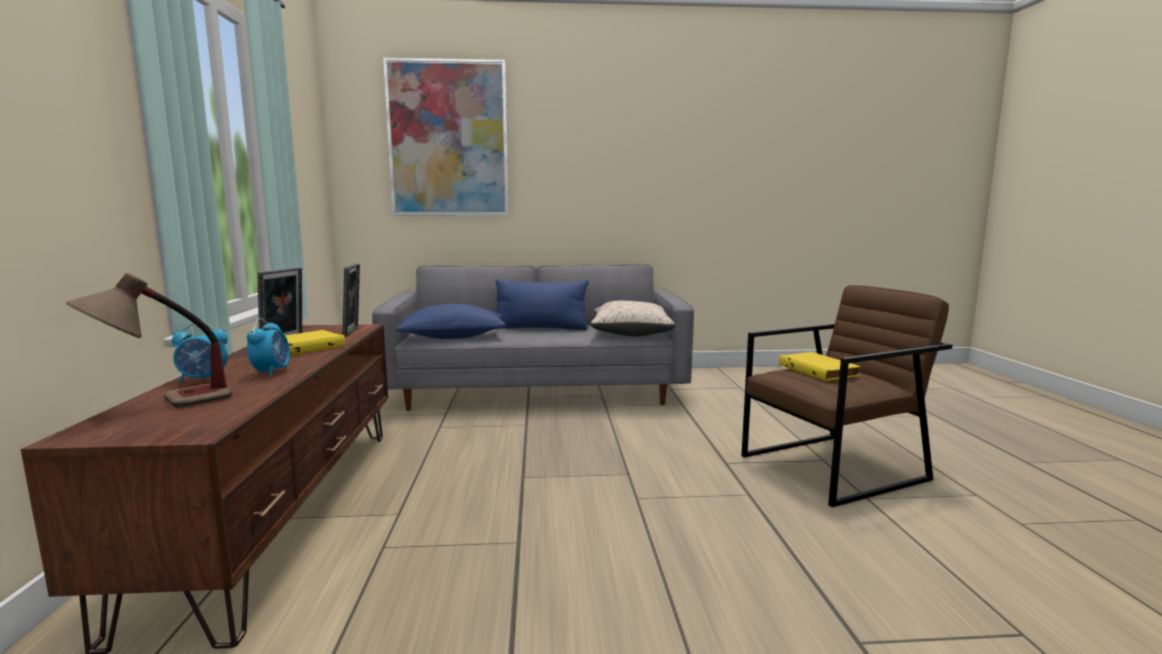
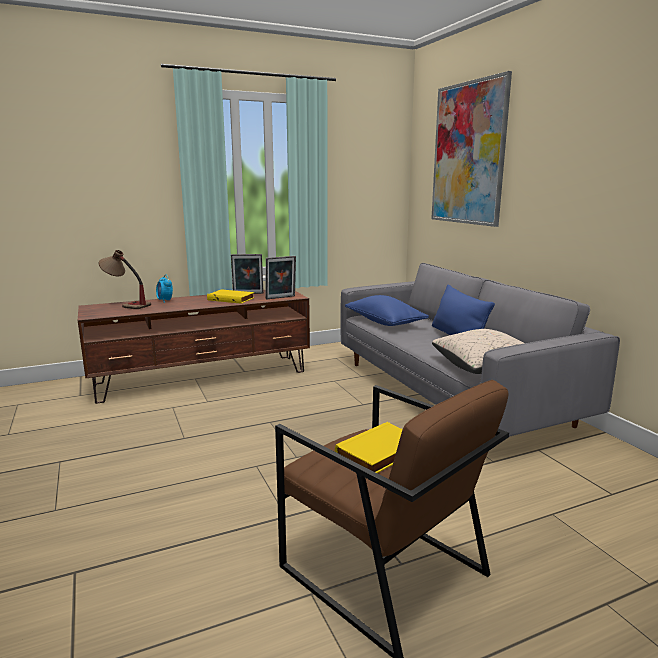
camera: 70 degrees right, 5 degrees up
alarm clock [247,318,290,377] -> none

